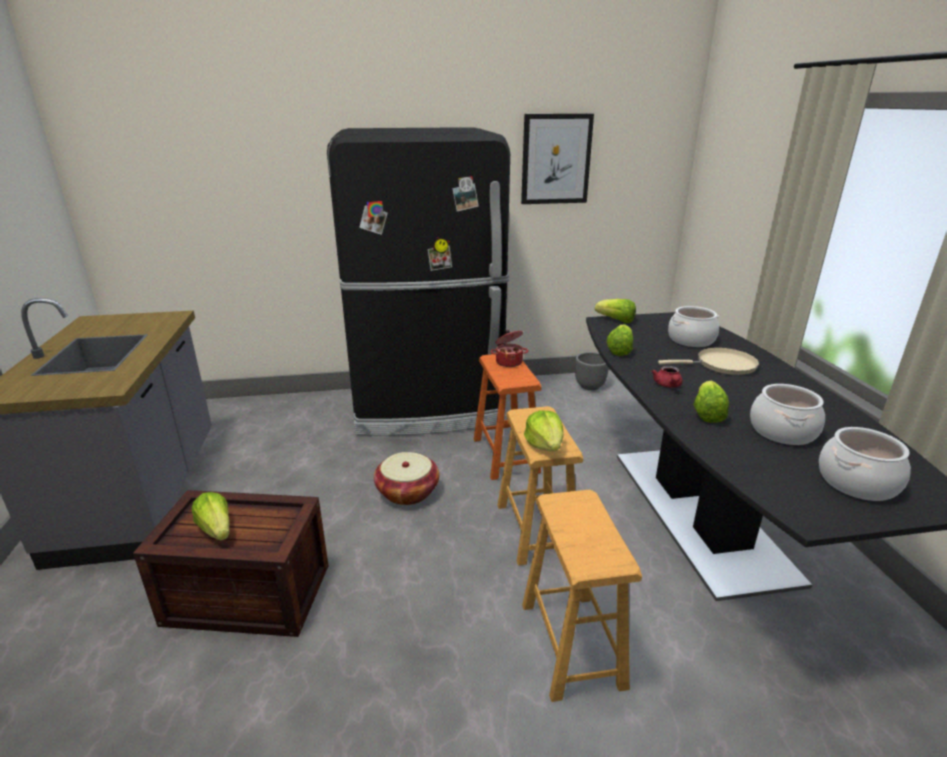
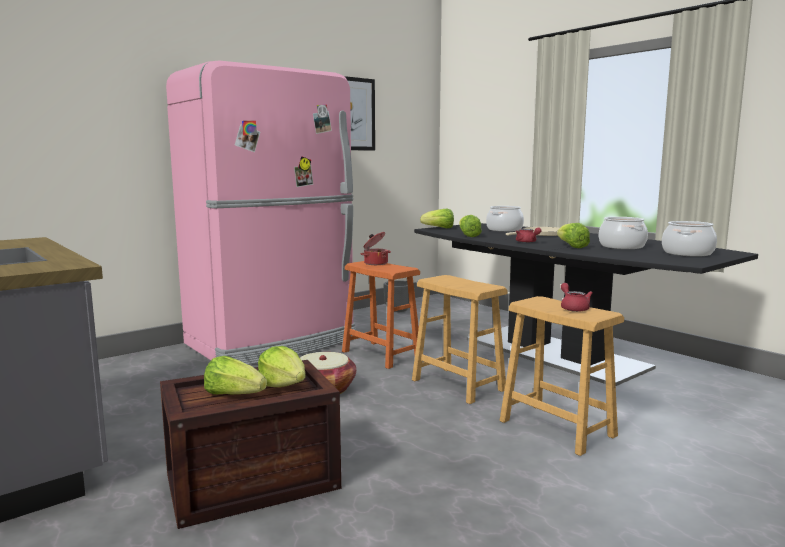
camera: 30 degrees left, 15 degrees down
black fridge [327,127,510,436] -> pink fridge [166,61,356,365]
lettuce [524,410,564,451] -> lettuce moved to [258,346,306,387]
none -> red teapot [561,283,593,312]

